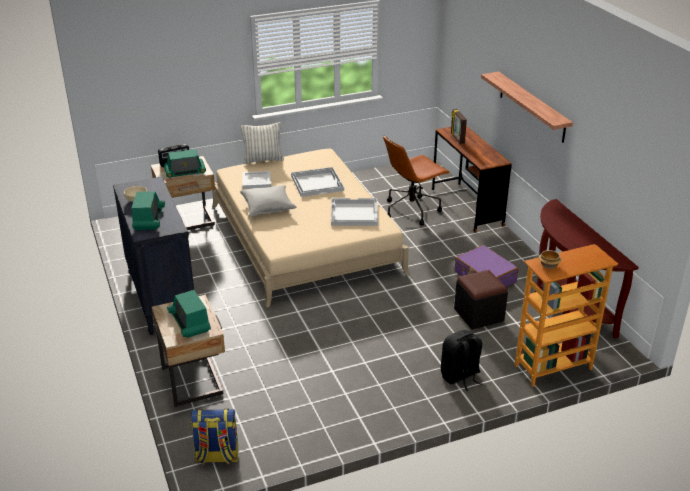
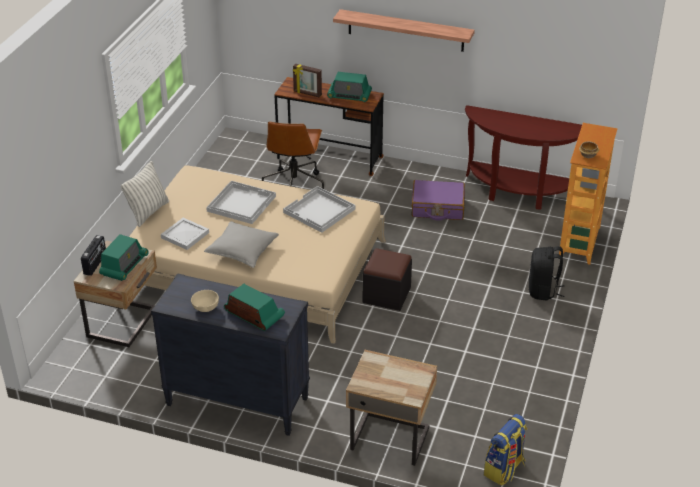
camera: 50 degrees left, 5 degrees up
radio [167,290,211,338] -> radio moved to [327,72,372,102]
black ottoman [454,270,508,330] -> black ottoman moved to [363,248,412,311]

